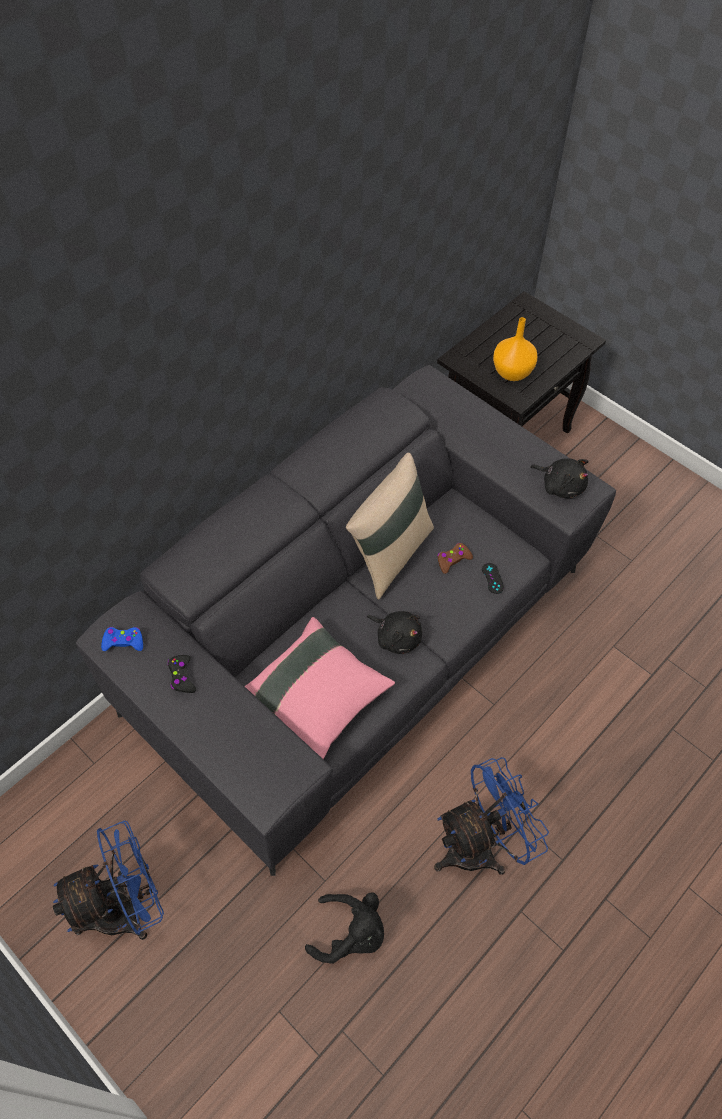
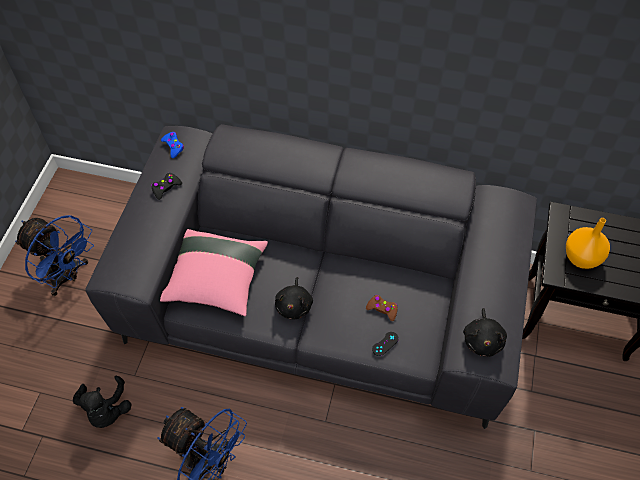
camera: 60 degrees right, 0 degrees up
beige pillow [346,452,434,599] -> none

